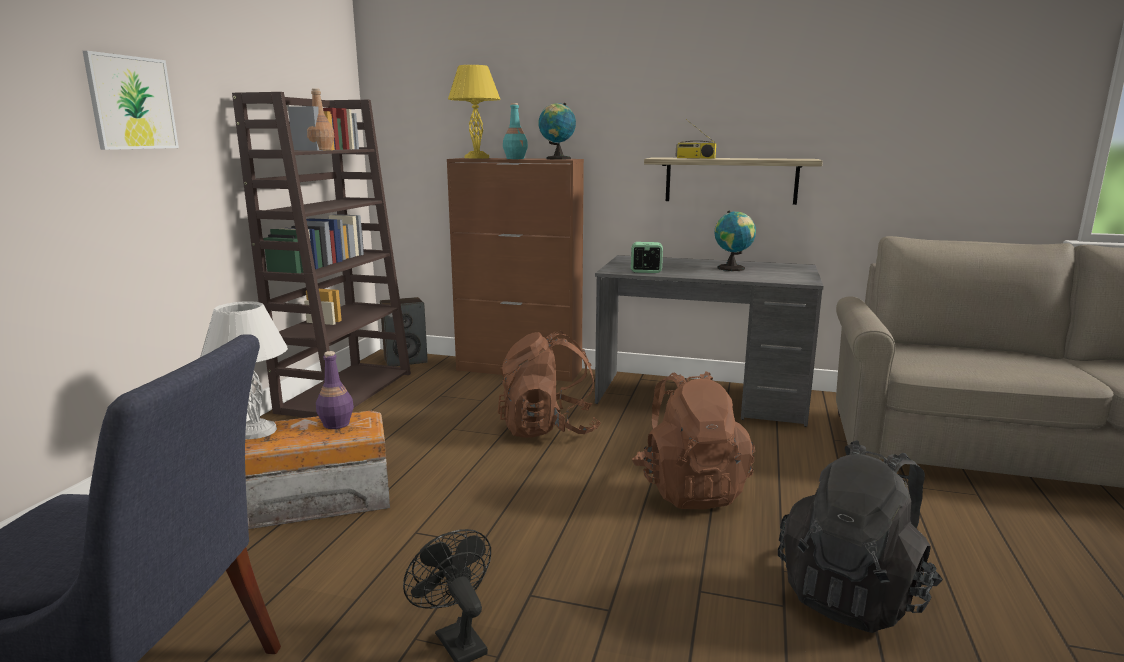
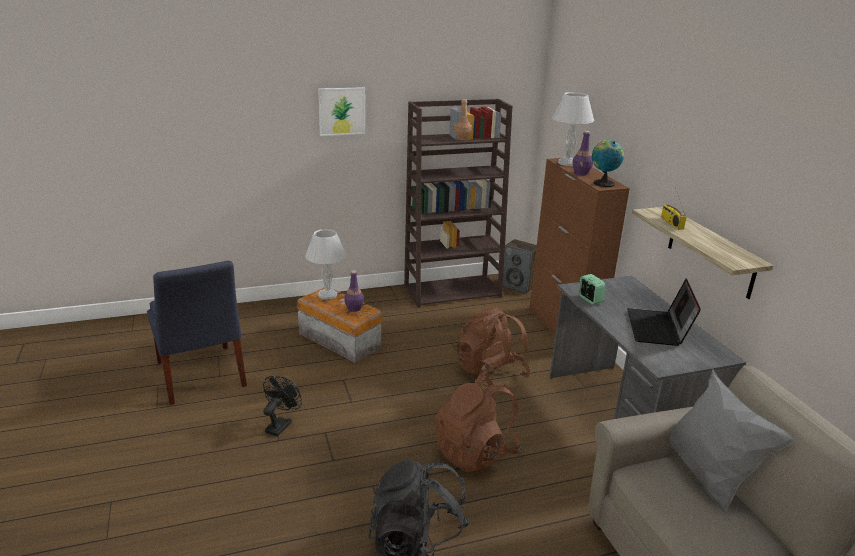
camera: 55 degrees right, 10 degrees up
yellow table lamp [448,65,500,159] -> white table lamp [552,92,594,166]
turquoise bottle [503,103,528,159] -> purple bottle [572,131,593,176]
globe [714,211,756,271] -> laptop [627,279,701,346]
none -> grey pillow [669,369,795,515]

